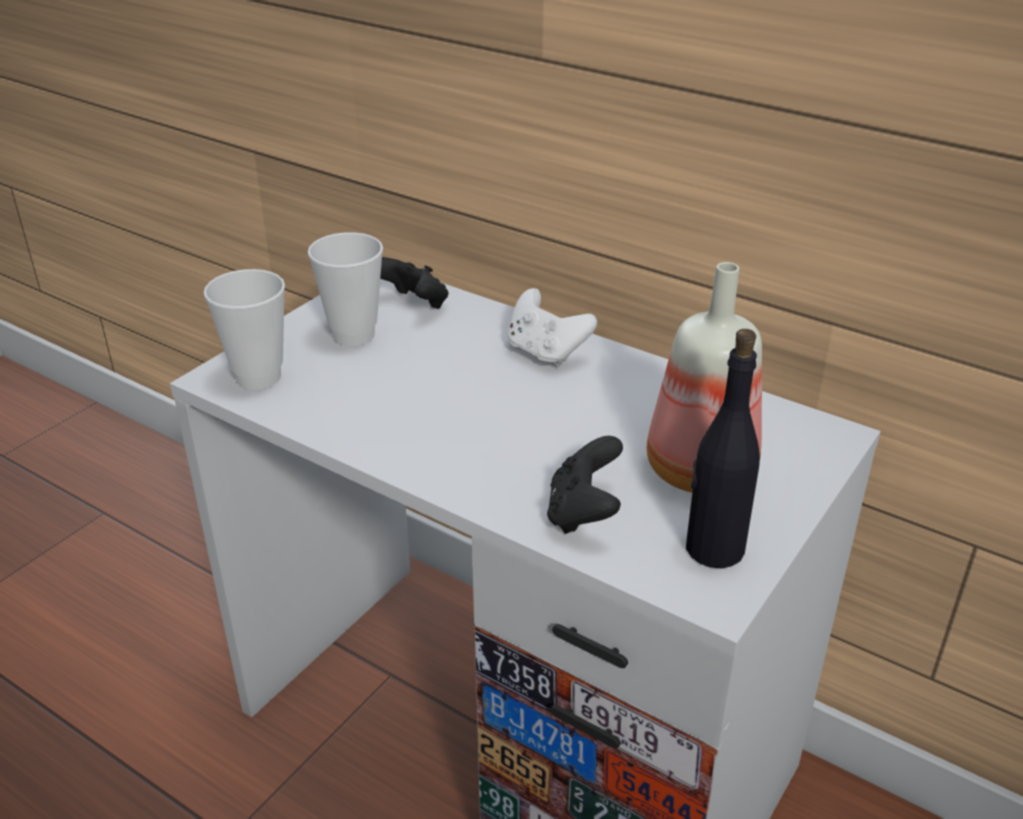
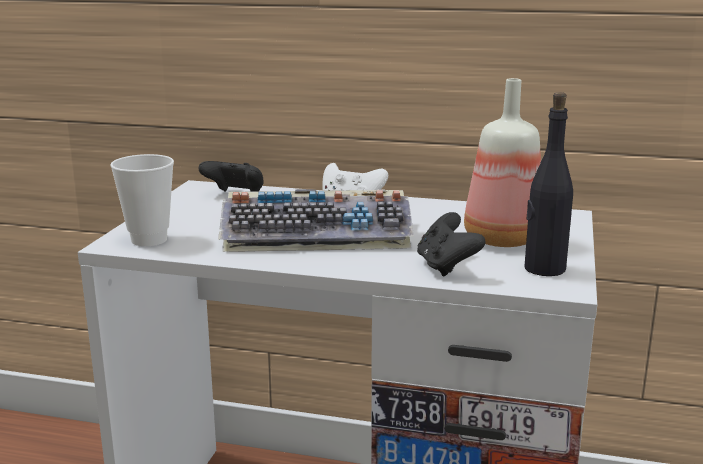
camera: 20 degrees left, 15 degrees down
cup [308,232,383,346] -> none
none -> keyboard [218,189,414,252]

